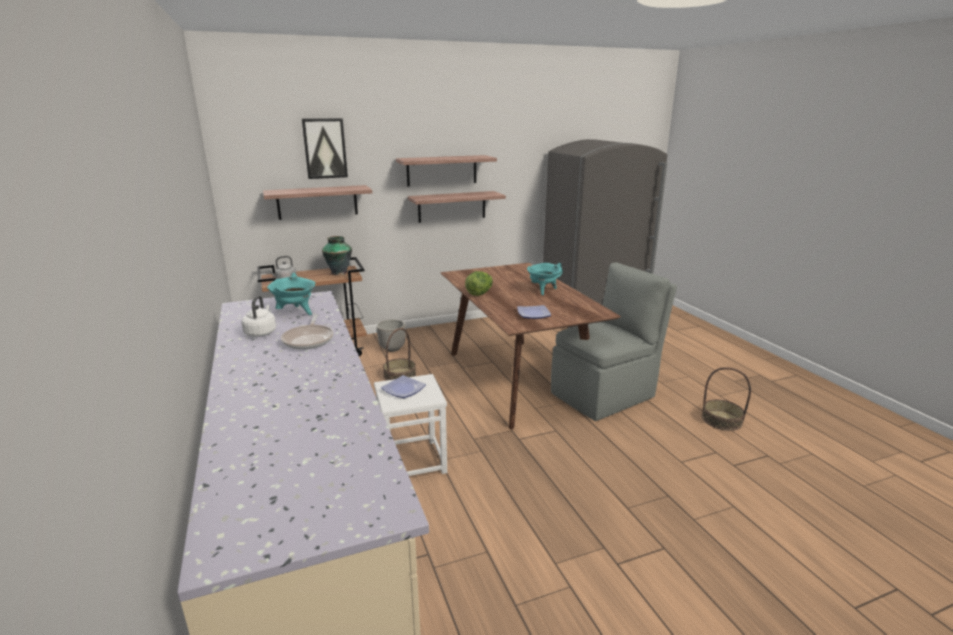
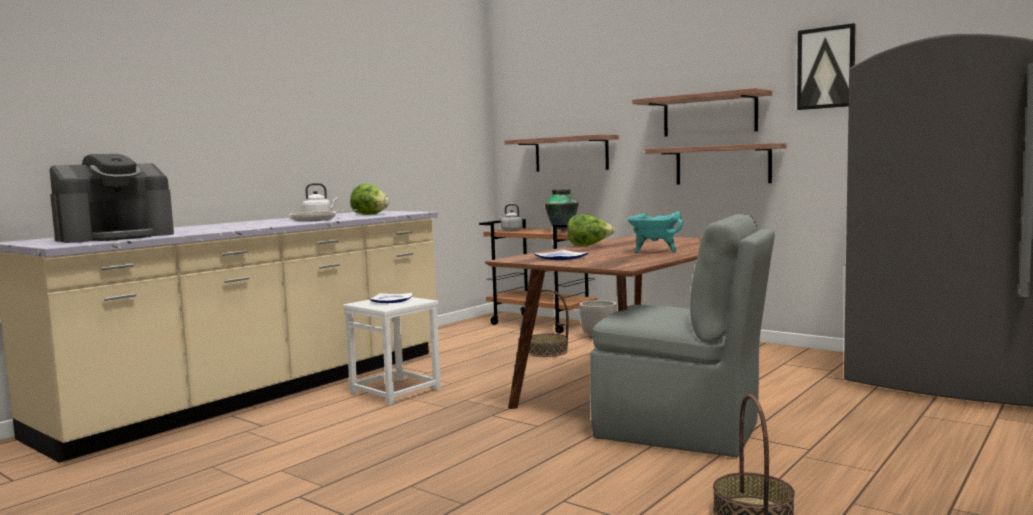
camera: 60 degrees right, 15 degrees down
turquoise cooking pot [267,273,315,315] -> lettuce [350,184,389,215]
picture [302,118,348,179] -> picture moved to [797,23,856,110]
none -> coffee machine [50,154,174,243]

